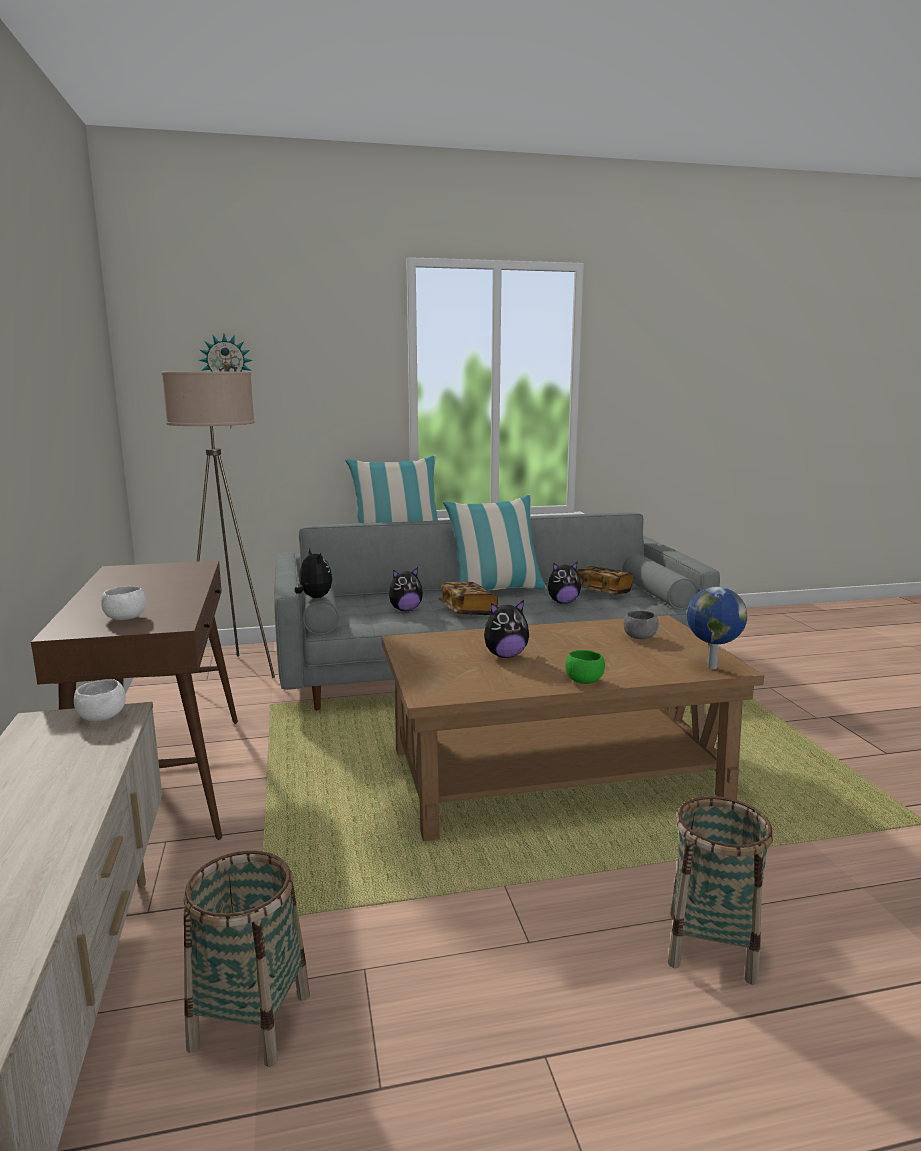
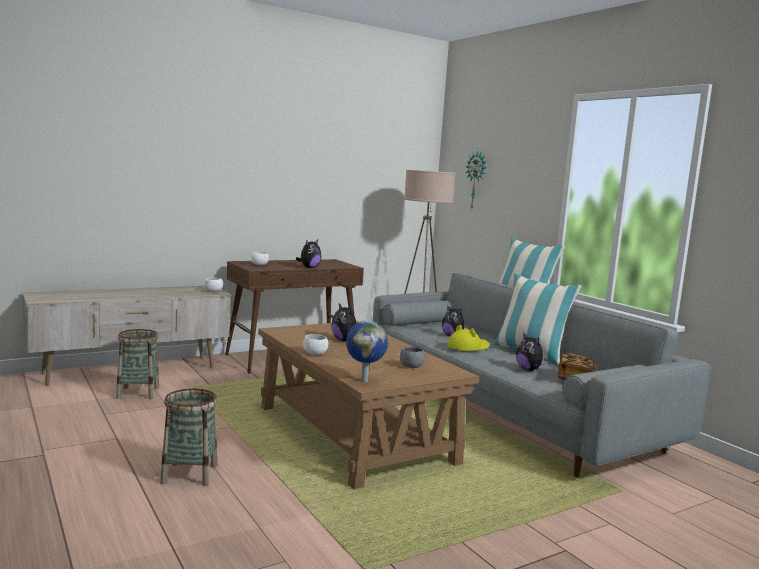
camera: 70 degrees right, 5 degrees down
plush toy [295,548,332,598] -> plush toy moved to [296,240,321,268]
book [439,582,498,615] -> yellow hat [447,325,489,351]
green bowl [565,650,605,684] -> white bowl [303,334,328,355]

